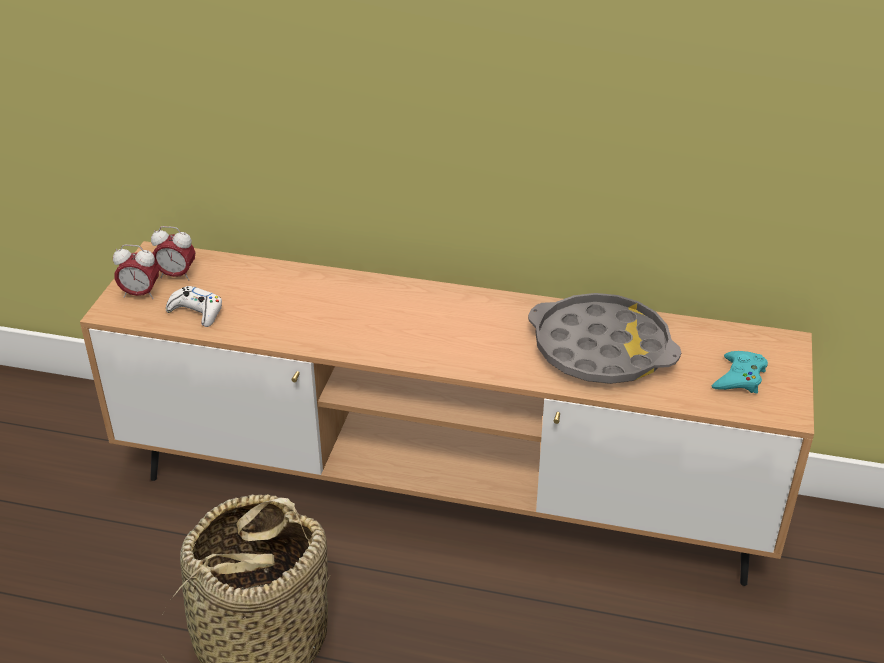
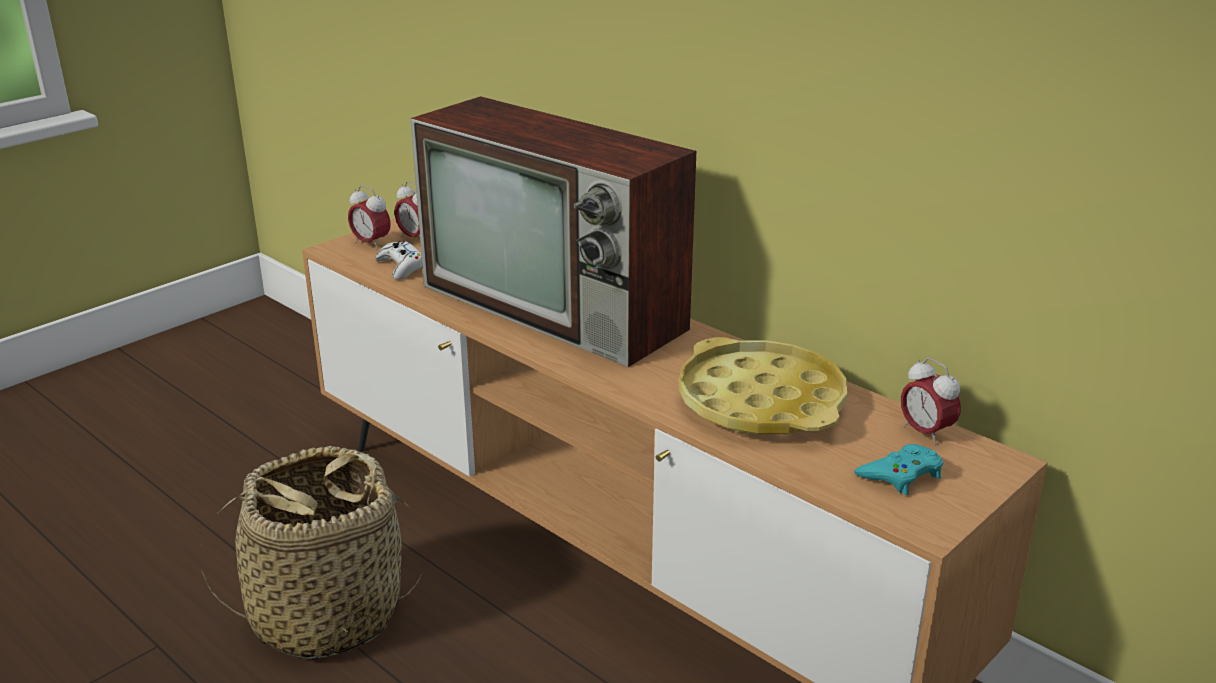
camera: 30 degrees right, 10 degrees down
grey tray [528,293,681,384] -> yellow tray [678,337,847,435]
none -> television [410,96,696,367]
none -> alarm clock [901,358,961,445]

